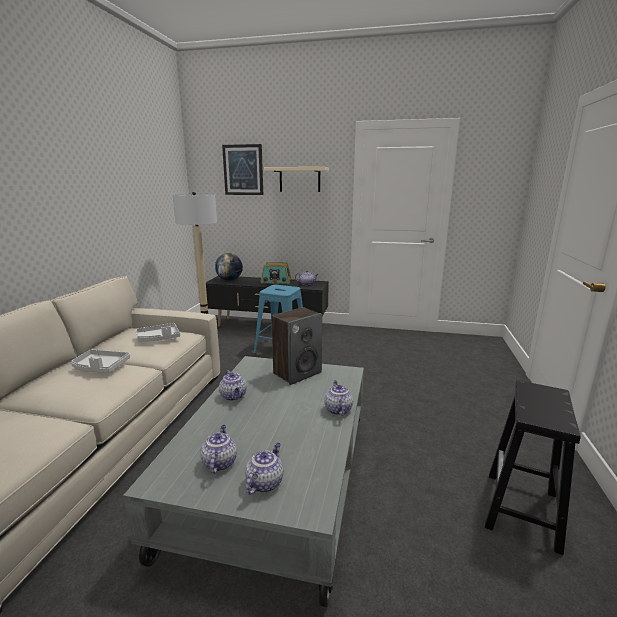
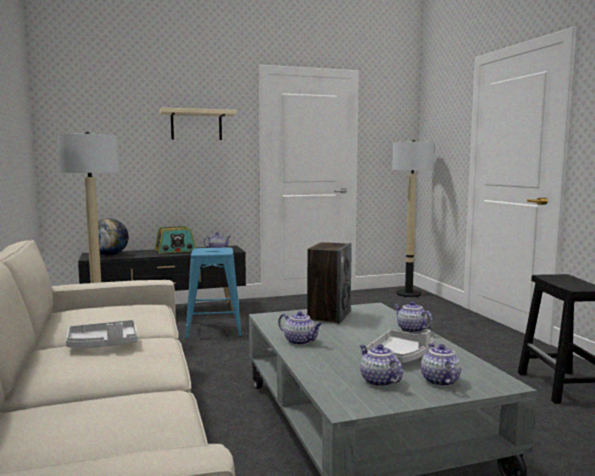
camera: 30 degrees left, 10 degrees down
grey tray [136,323,180,342] -> grey tray moved to [366,330,434,363]
picture [222,144,263,195] -> none
none -> floor lamp [392,140,435,297]

